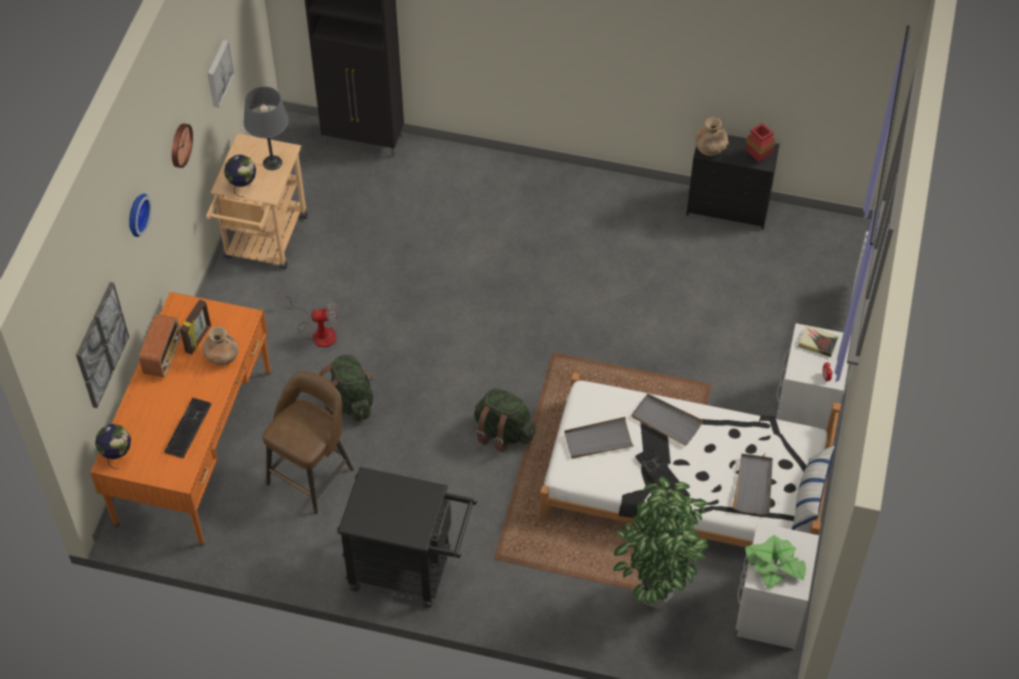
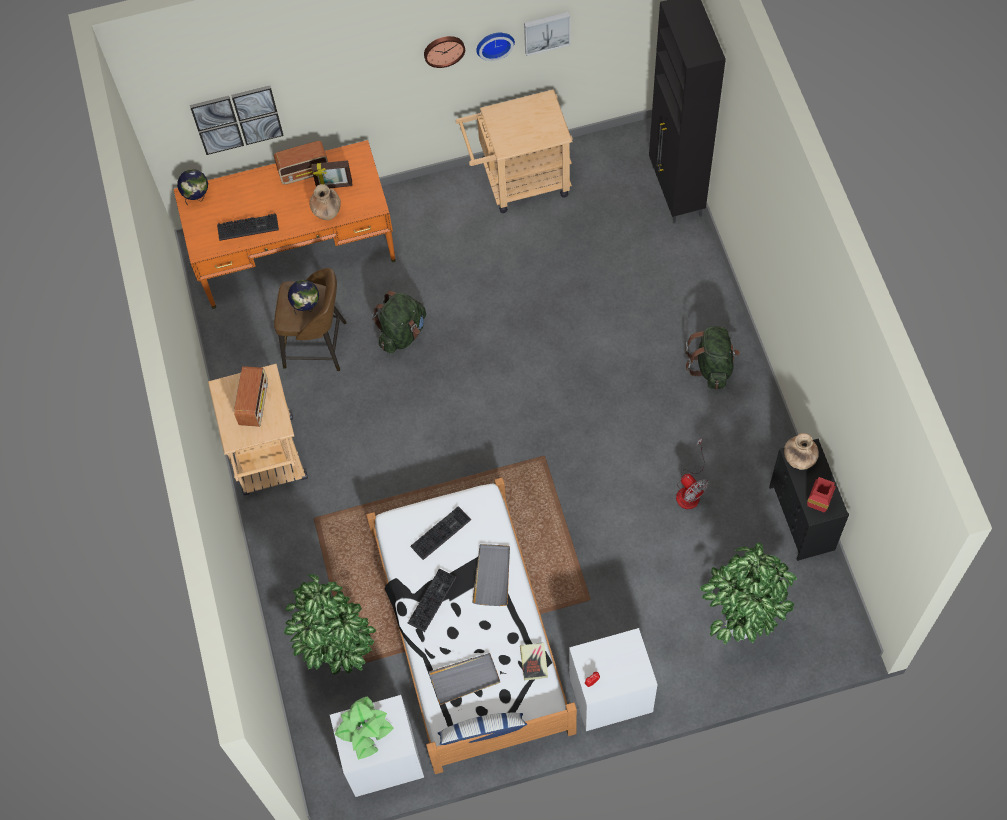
camera: 65 degrees right, 10 degrees up
wall clock [129,193,152,237] -> wall clock moved to [476,33,515,61]
globe [224,155,256,197] -> globe moved to [288,280,319,315]
grey table lamp [244,87,289,170] -> none
fan [285,294,337,347] -> fan moved to [676,438,709,509]
black cart [337,467,477,608] -> beige cart [208,364,308,495]
green backpack [475,388,535,452] -> green backpack moved to [685,326,740,389]
grey tray [564,417,634,459] -> keyboard [410,506,471,560]
book [798,325,839,357] -> book moved to [520,643,548,681]
none -> radio [234,366,268,427]
none -> potted plant [700,542,797,644]

